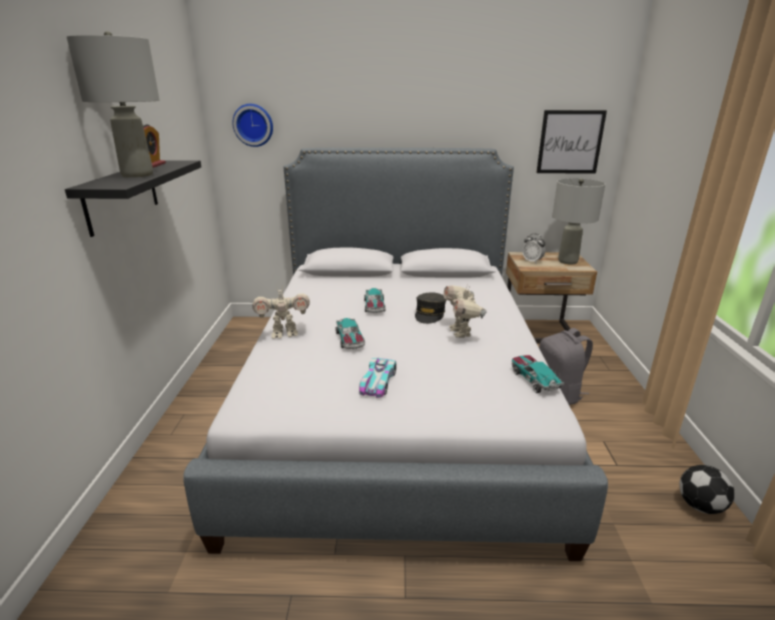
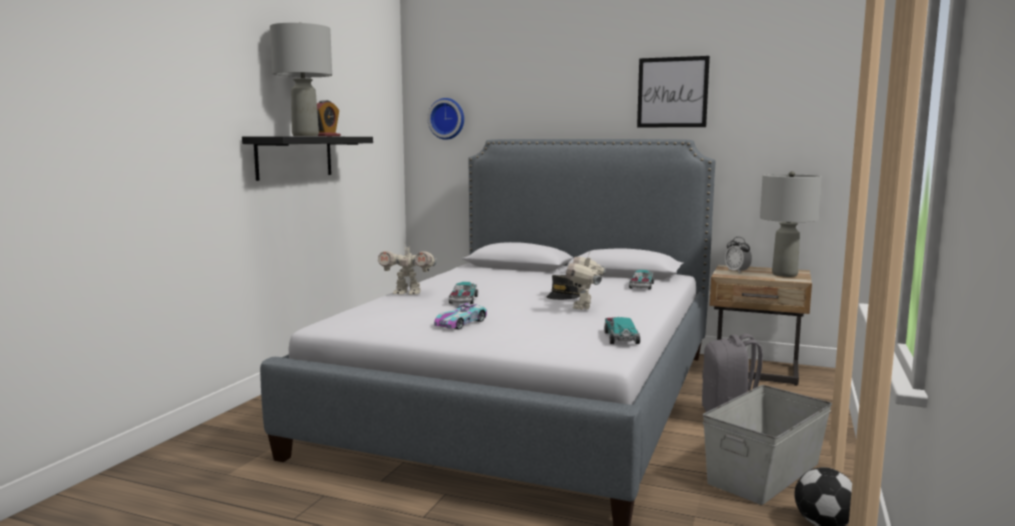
camera: 20 degrees right, 15 degrees down
toy car [364,288,385,313] -> toy car moved to [629,270,654,290]
picture [536,110,607,174] -> picture moved to [637,56,710,127]
none -> grey storage box [703,385,832,505]

